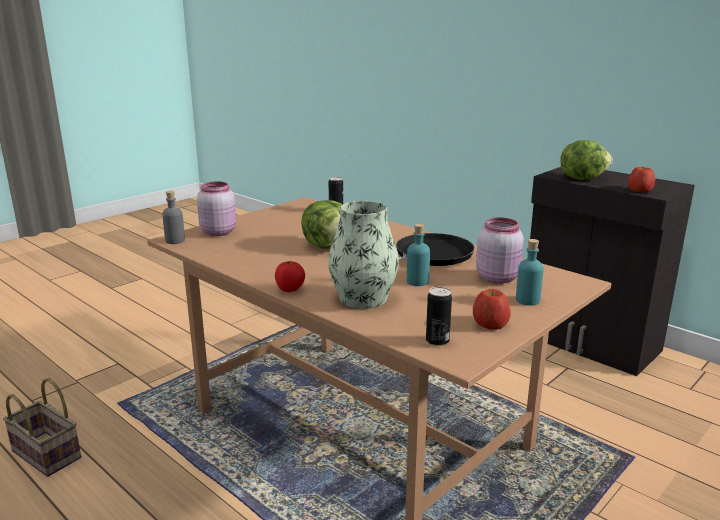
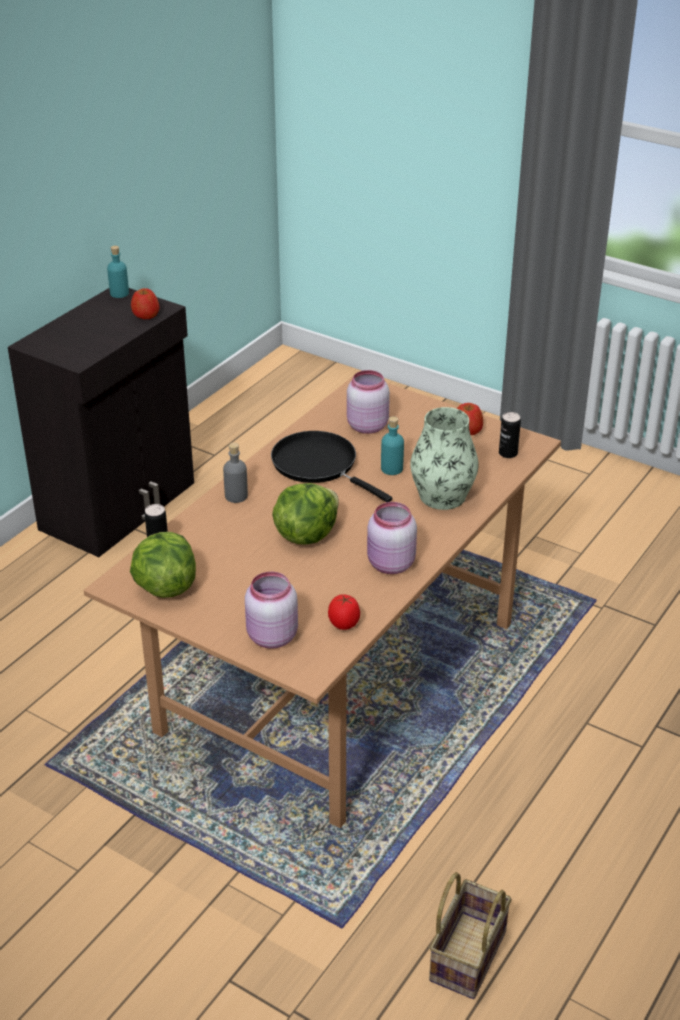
camera: 100 degrees left, 15 degrees up
grey bottle [162,191,185,244] -> grey bottle moved to [223,443,248,503]
tomato [275,261,305,292] -> tomato moved to [328,594,360,630]
turquoise bottle [516,239,544,306] -> turquoise bottle moved to [107,246,129,298]
lettuce [560,140,613,180] -> lettuce moved to [130,532,196,598]
none -> pink jar [367,502,417,574]

